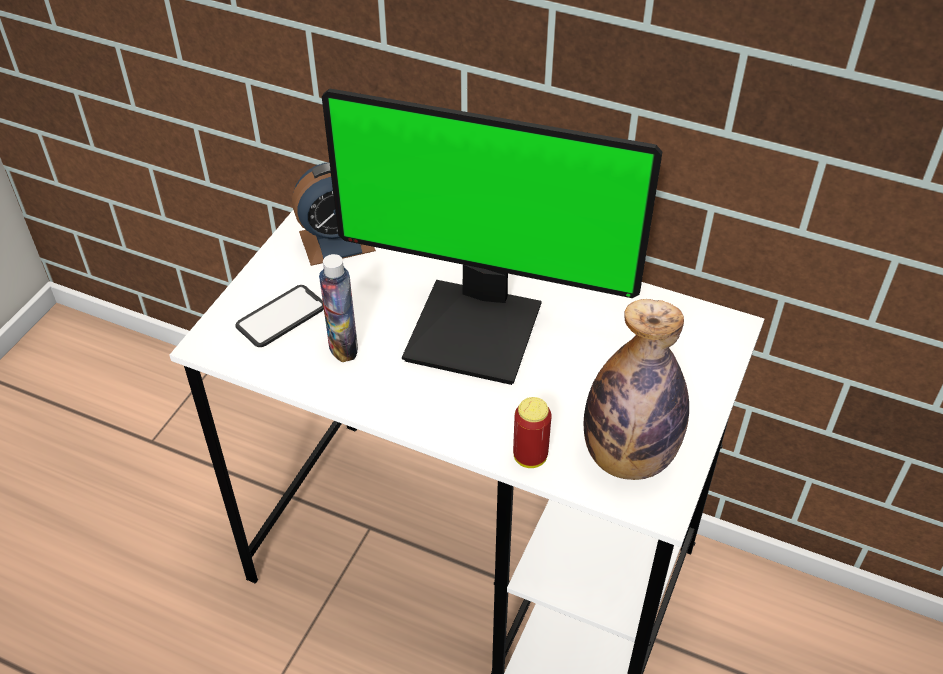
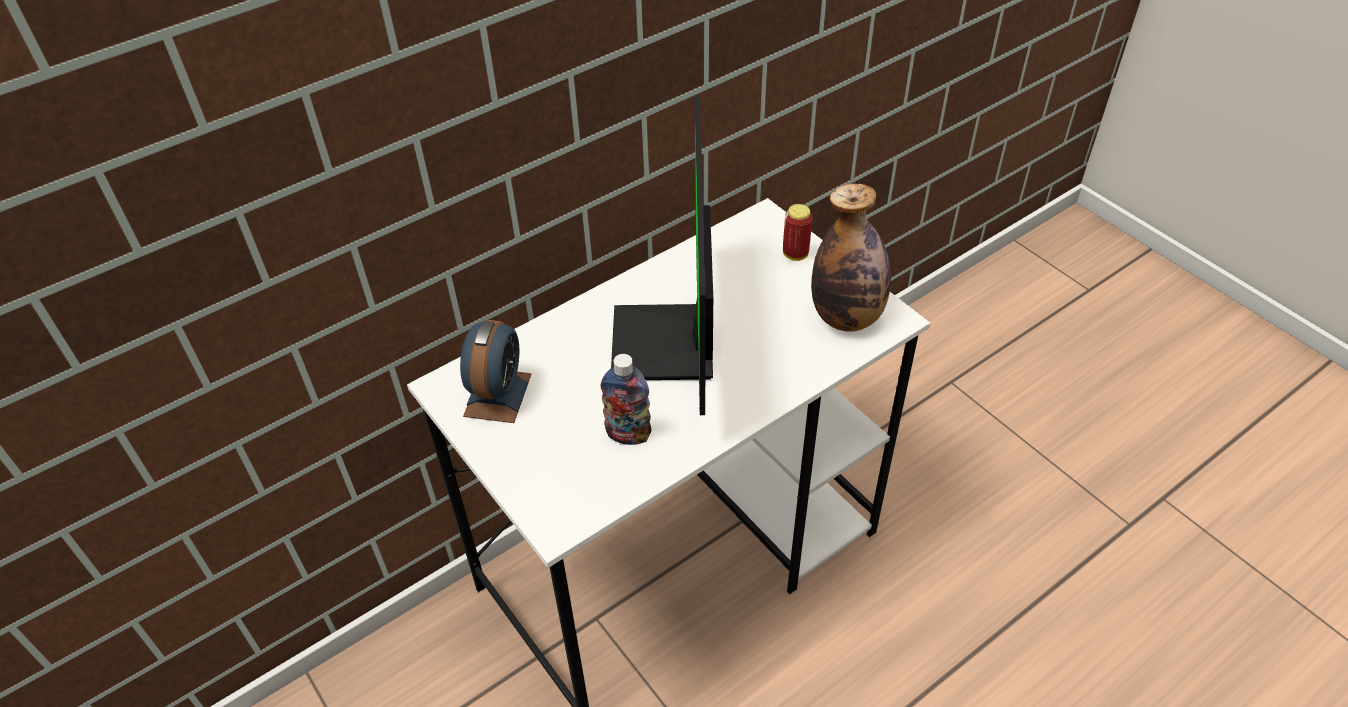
camera: 60 degrees left, 0 degrees up
phone [235,285,324,347] -> none
monitor [322,88,662,385] -> monitor turned 135 degrees clockwise [611,95,713,415]
can [513,397,552,468] -> can moved to [783,204,812,261]

